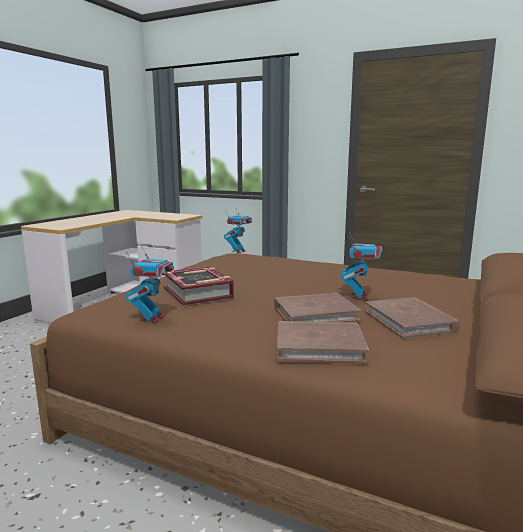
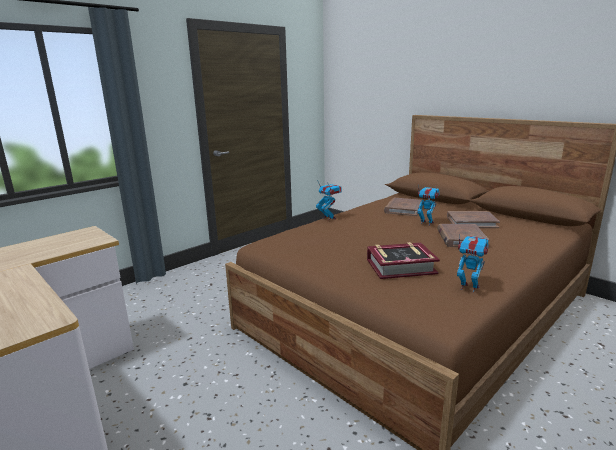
camera: 70 degrees left, 5 degrees up
toy robot [224,207,252,253] -> toy robot moved to [316,180,342,220]
brown book [277,321,369,364] -> brown book moved to [384,198,422,216]

